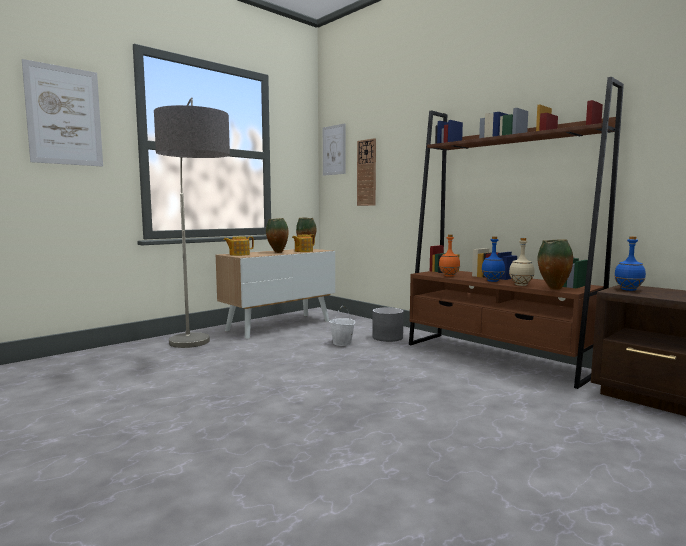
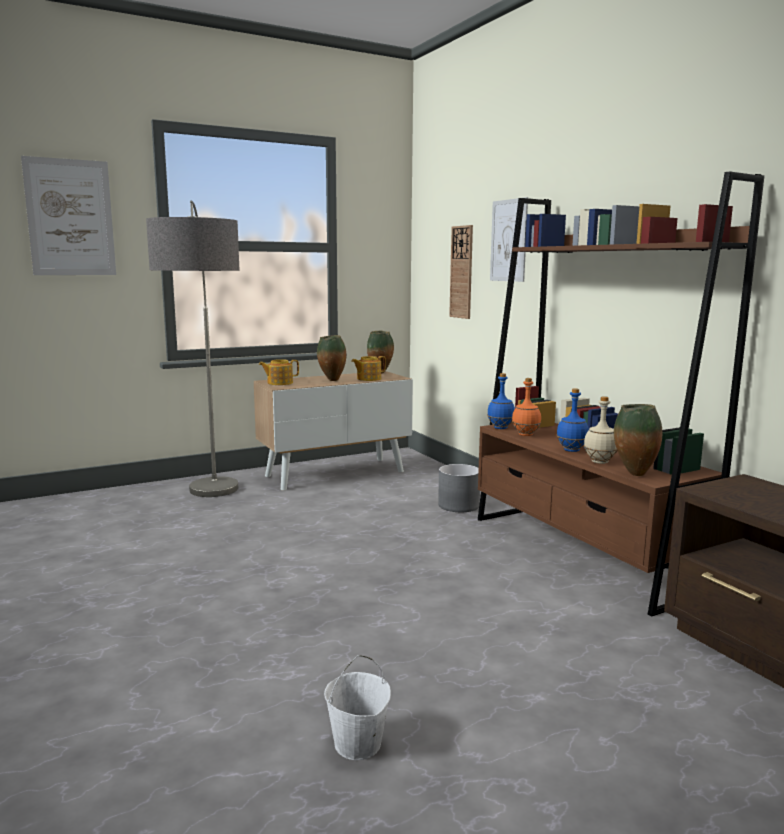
camera: 15 degrees right, 5 degrees up
picture [323,123,345,176] -> picture moved to [490,197,528,282]
white bucket [329,306,355,346] -> white bucket moved to [324,655,391,760]
blue bottle [614,236,646,291] -> blue bottle moved to [487,373,515,429]

